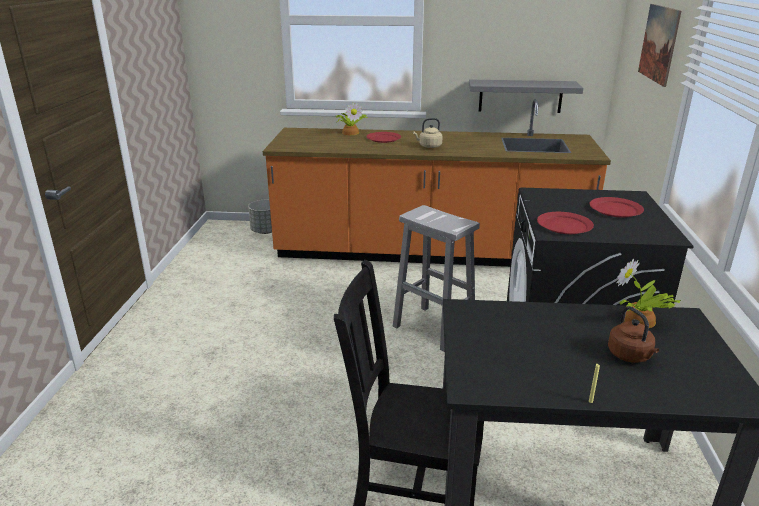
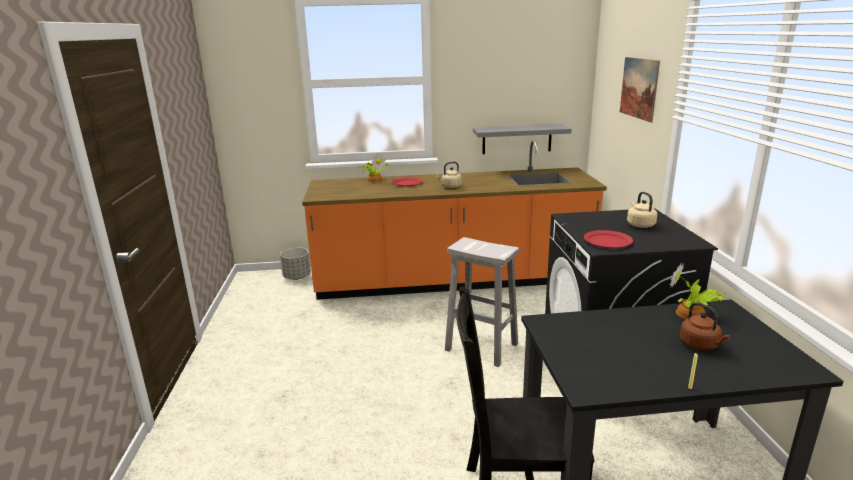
camera: 10 degrees left, 5 degrees down
red plate [589,197,644,218] -> beige kettle [627,192,657,228]

